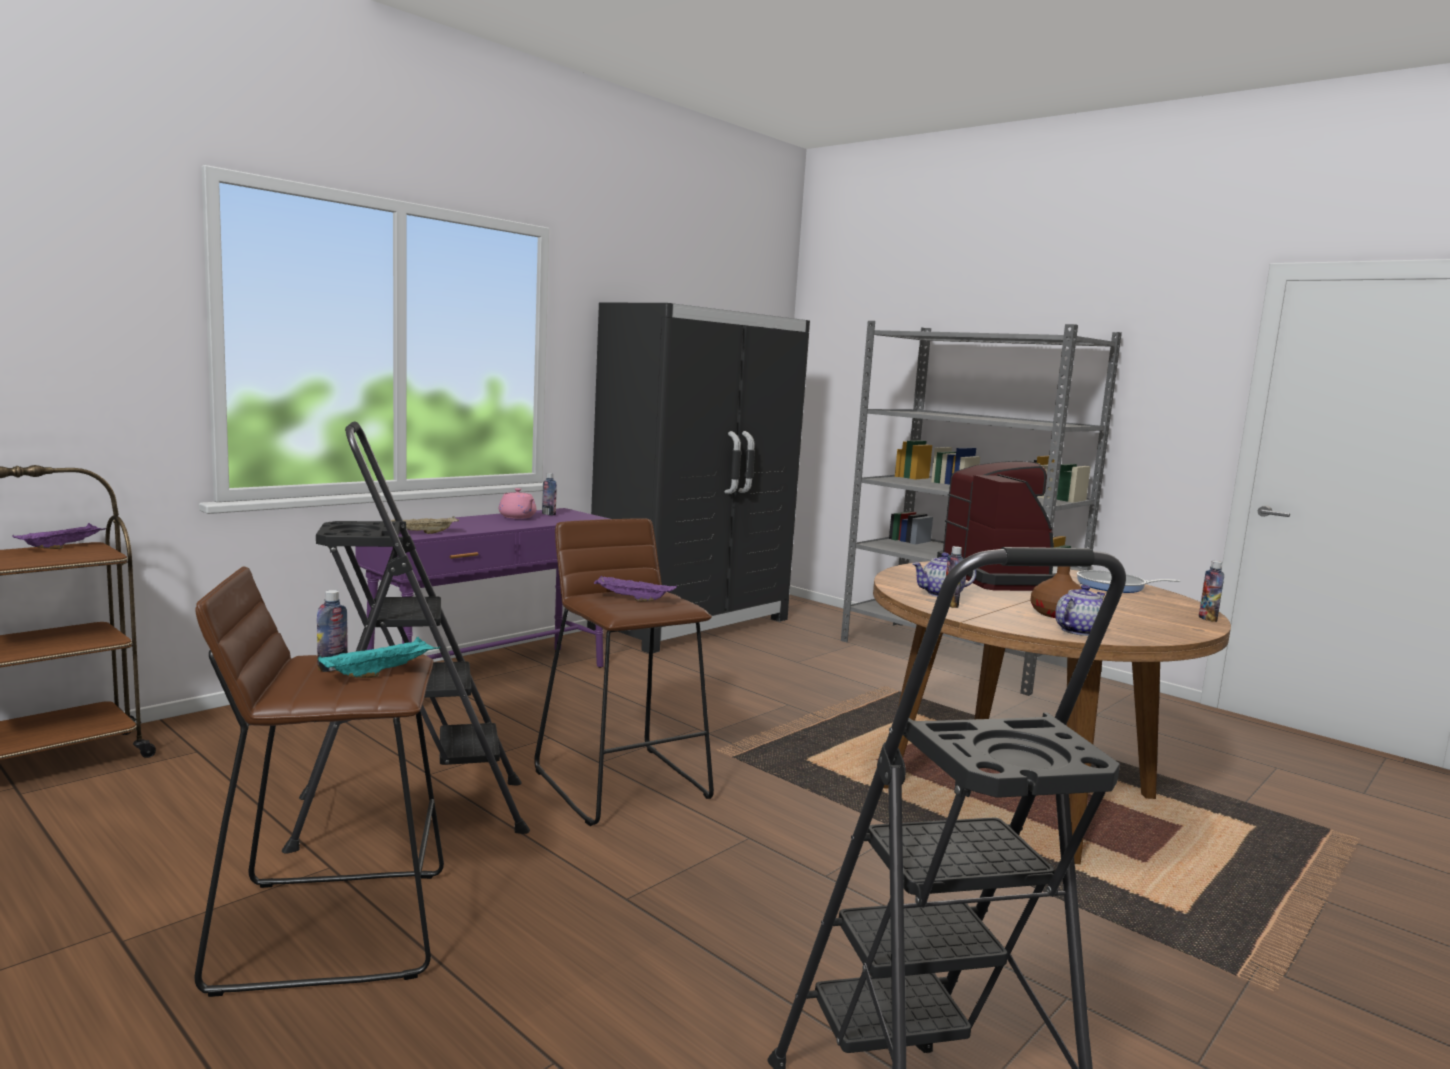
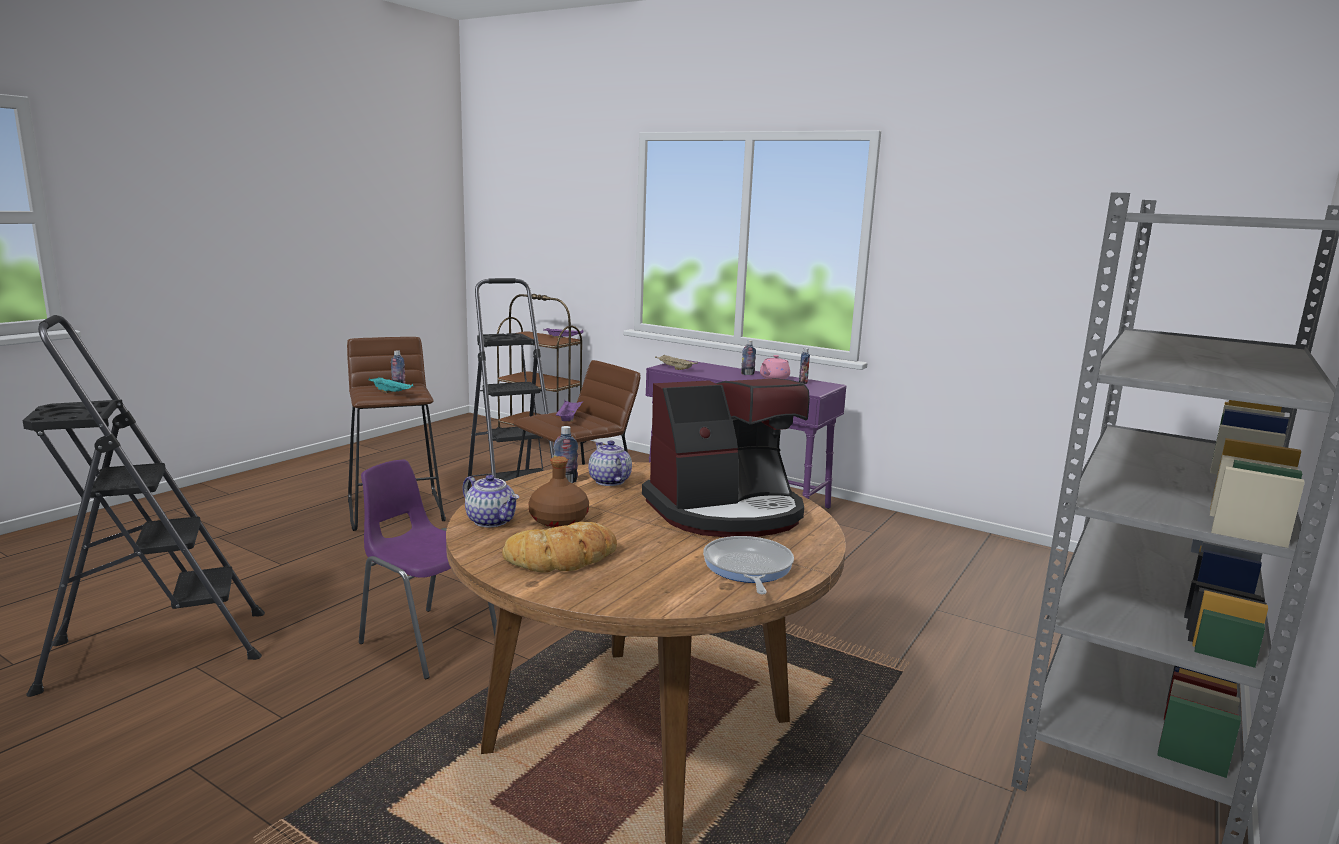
camera: 80 degrees right, 5 degrees up
black cabinet [587,303,810,653] -> none
bottle [1199,561,1224,622] -> bottle moved to [741,340,756,375]
none -> purple chair [359,460,497,679]
none -> bread [502,522,617,573]

